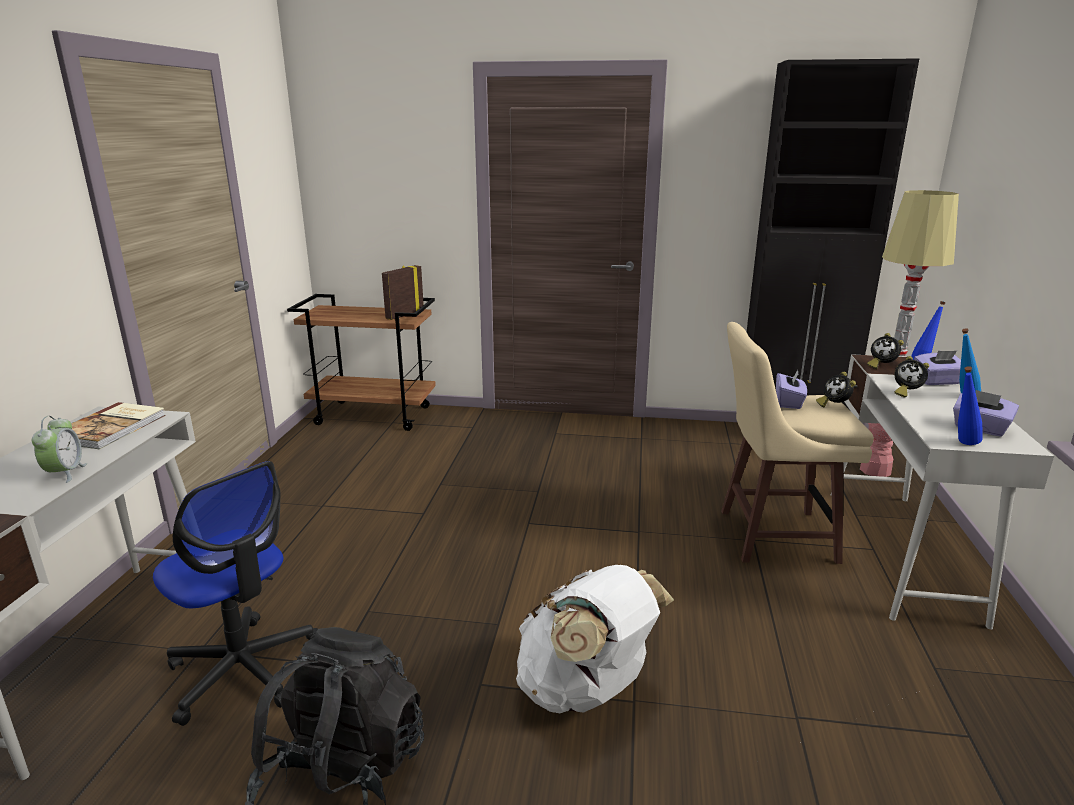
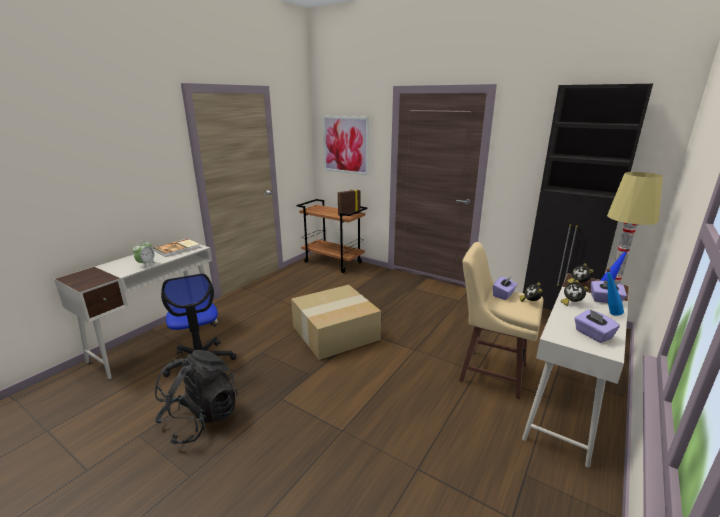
camera: 25 degrees right, 0 degrees up
white backpack [516,565,674,713] -> none
blue bottle [958,366,983,445] -> none
none -> cardboard box [291,285,381,360]
none -> picture [322,116,369,176]

